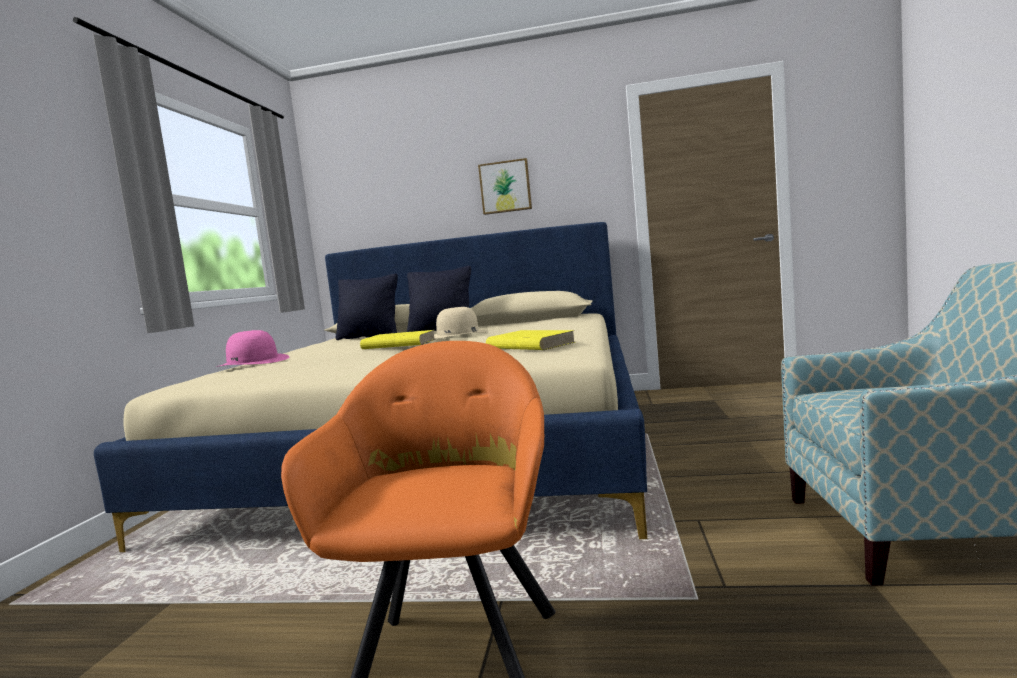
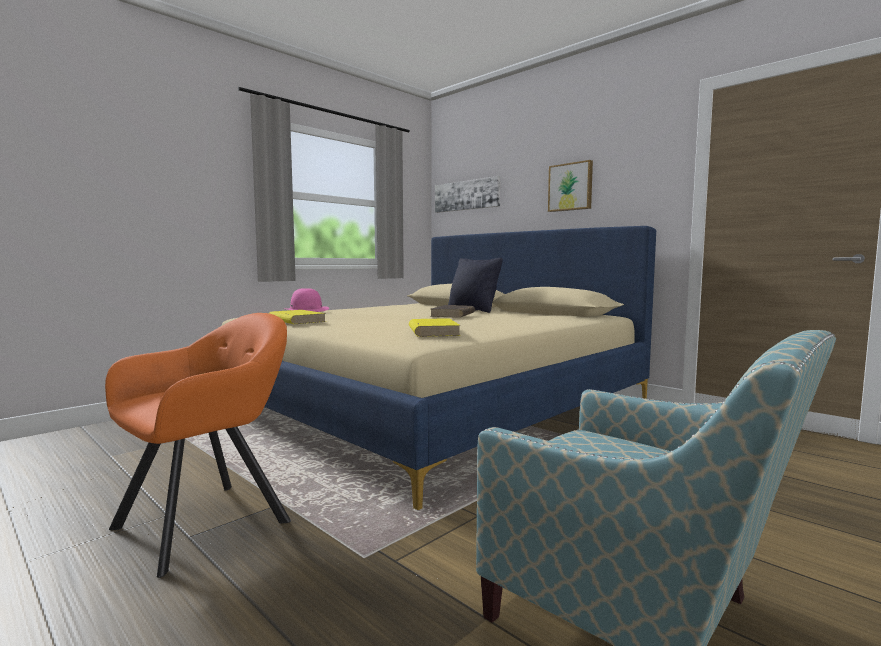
camera: 35 degrees right, 0 degrees up
black pillow [336,273,398,340] -> none
yellow book [360,330,435,349] -> yellow book moved to [269,310,326,324]
beige hat [434,307,488,339] -> brown book [430,305,475,318]
none -> picture [435,176,500,213]

